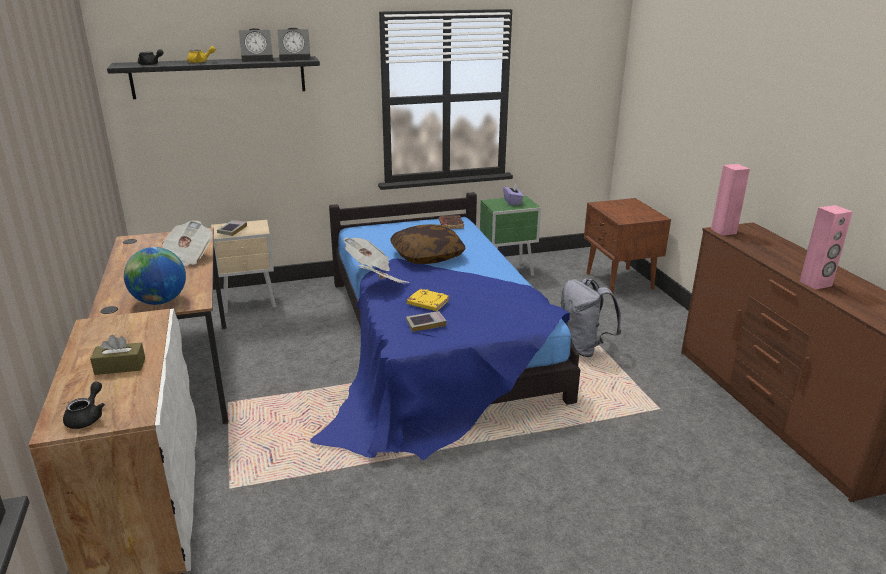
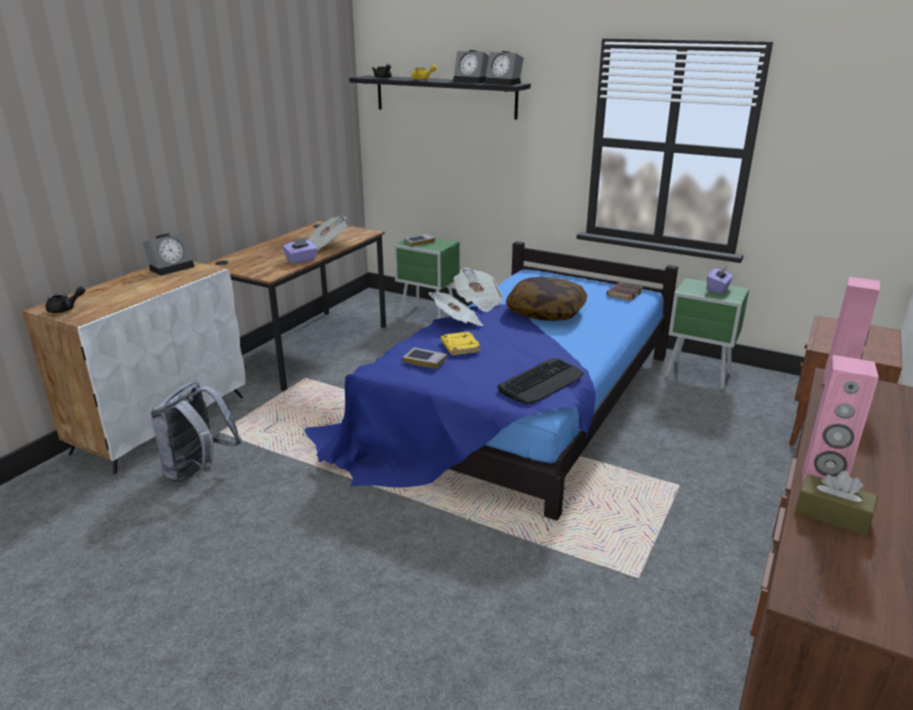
camera: 45 degrees right, 0 degrees up
brown tissue box [90,335,145,375] -> brown tissue box moved to [795,471,878,536]
globe [124,247,186,305] -> none
beige nightstand [211,220,276,314] -> green nightstand [394,235,460,319]
grey backpack [561,278,621,357] -> grey backpack moved to [151,381,242,483]
none -> alarm clock [143,233,195,276]
none -> purple tissue box [283,238,318,264]
none -> keyboard [498,358,584,404]

